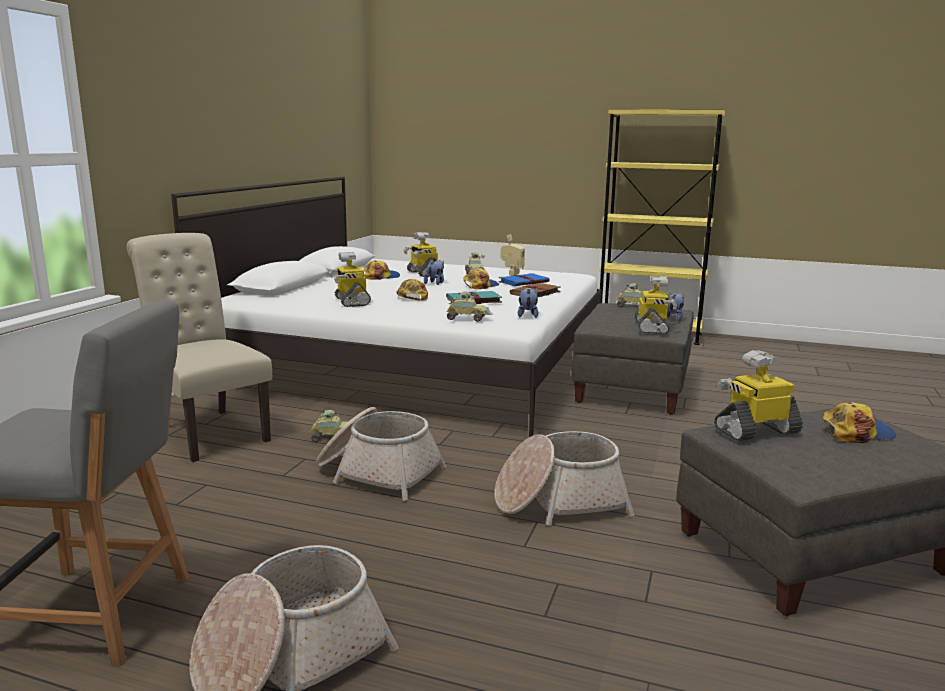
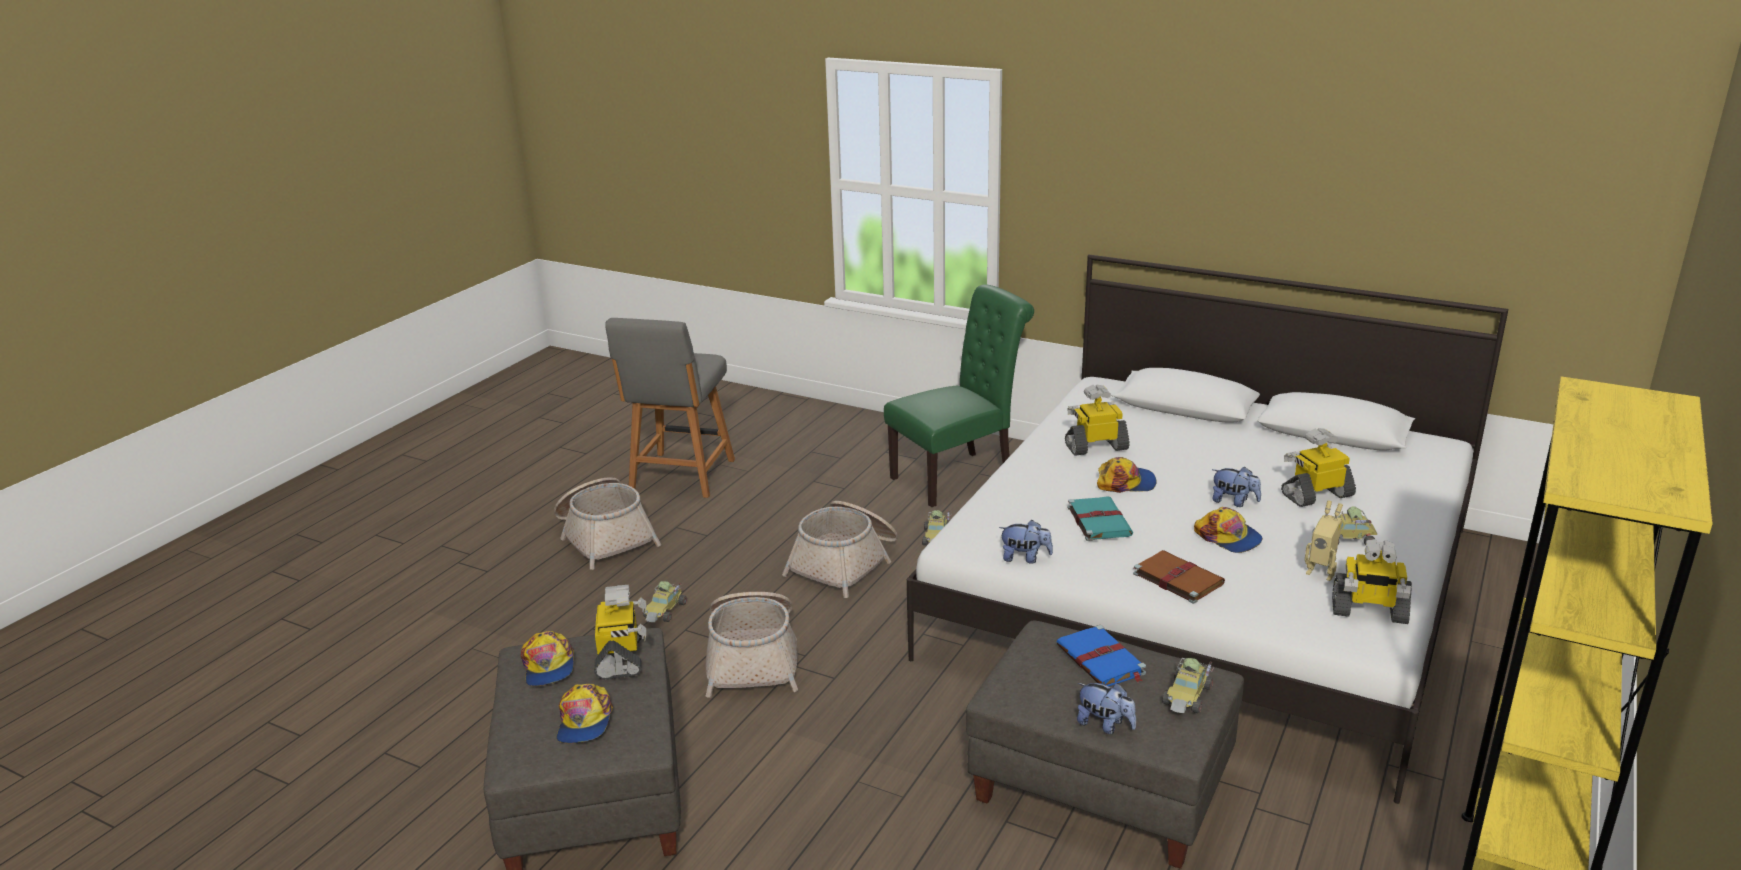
camera: 100 degrees right, 10 degrees up
beige chair [127,233,272,462] -> green chair [884,284,1034,507]
cap [363,260,400,280] -> cap moved to [521,631,574,686]
toy car [447,291,493,322] -> toy car moved to [643,581,687,622]
blue book [499,273,549,286] -> blue book moved to [1057,625,1146,686]
toy robot [635,276,677,334] -> toy robot moved to [1332,539,1412,624]

